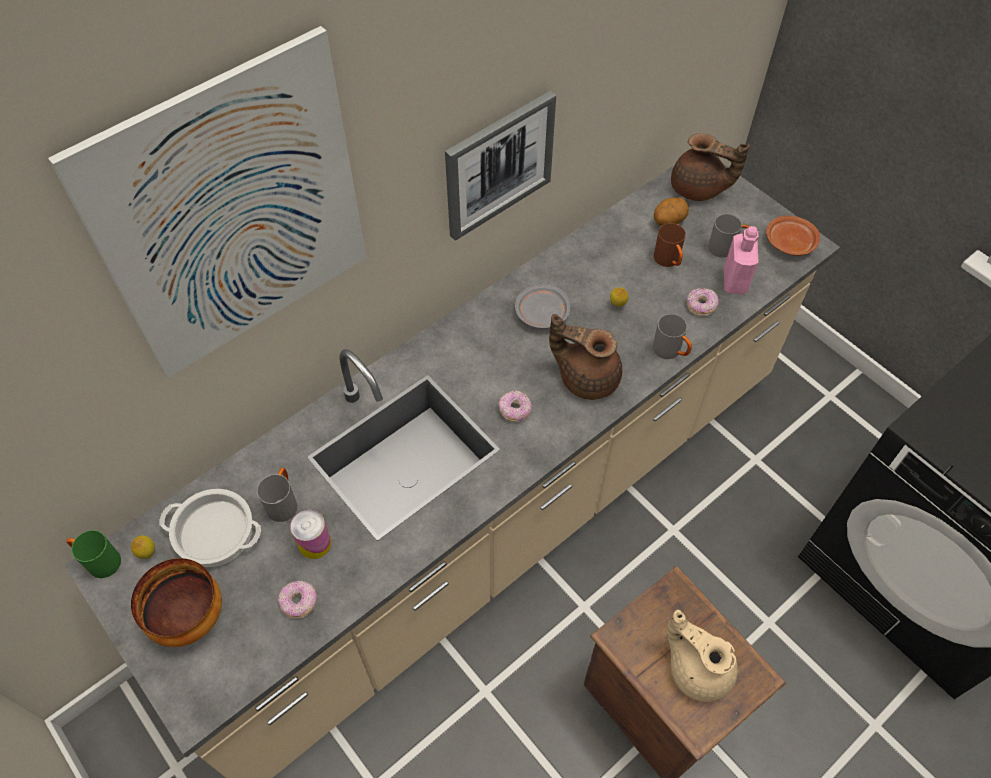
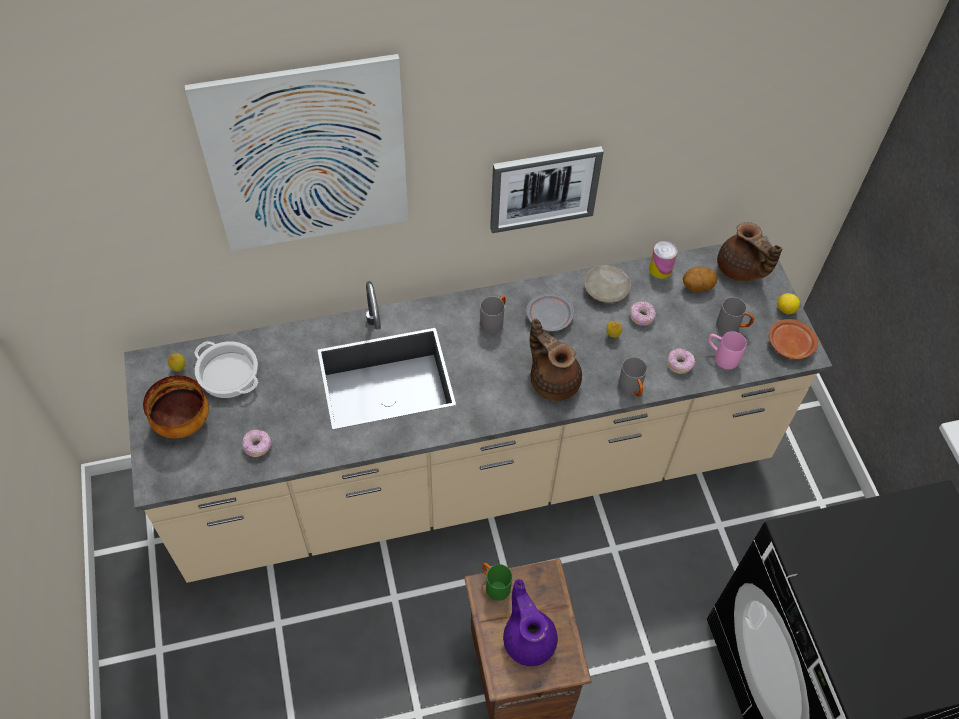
camera: 25 degrees right, 0 degrees up
green mug [67,530,121,578] -> green mug moved to [482,563,512,601]
grey mug [257,468,297,522] -> grey mug moved to [480,296,506,334]
can [290,510,331,559] -> can moved to [649,241,678,279]
donut [498,390,532,422] -> donut moved to [630,301,656,326]
brown mug [654,223,686,267] -> none
beige teapot [667,610,738,702] -> purple teapot [503,579,558,666]
pink bottle [724,226,759,294] -> pink mug [708,331,746,369]
none -> beige plate [584,265,631,303]
none -> lemon [777,293,800,315]

